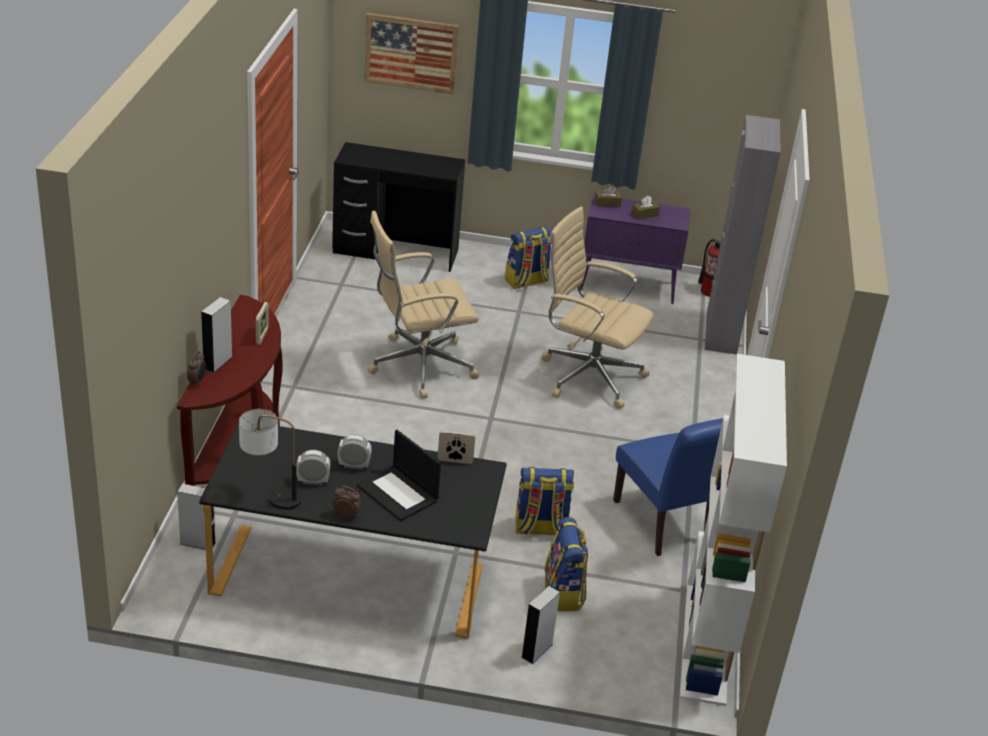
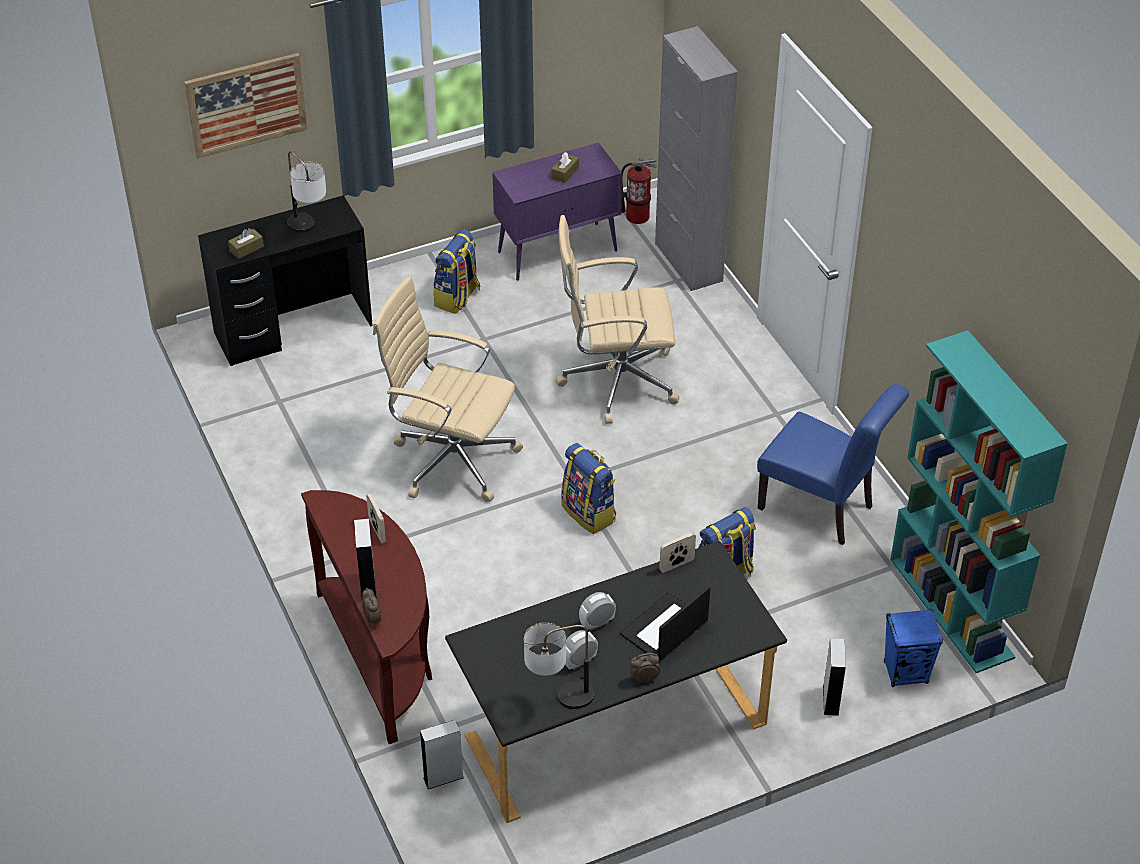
camera: 30 degrees left, 10 degrees up
laptop [357,430,441,521] -> laptop turned 120 degrees clockwise [620,586,710,661]
beige office chair [367,211,479,399] -> beige office chair turned 75 degrees clockwise [373,276,523,502]
backpack [544,517,588,611] -> backpack moved to [561,443,616,534]
brown tissue box [595,186,622,207] -> brown tissue box moved to [228,228,264,259]
white bookcase [680,354,787,706] -> turquoise bookcase [890,330,1068,673]
none -> table lamp [287,151,326,233]
none -> blue speaker [884,609,943,687]

